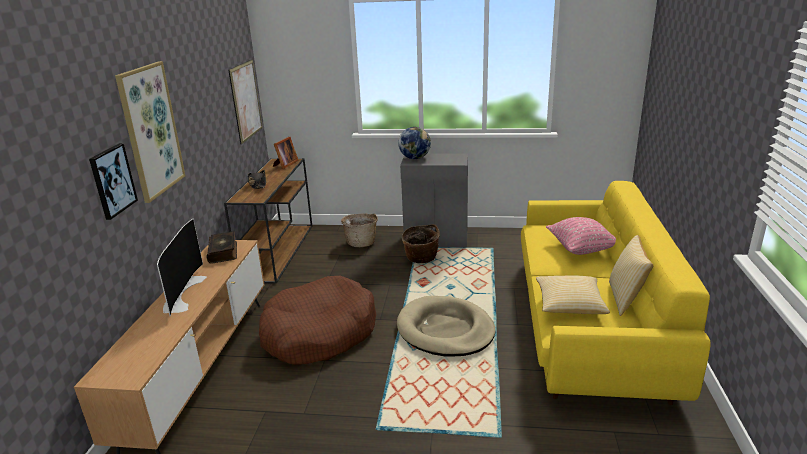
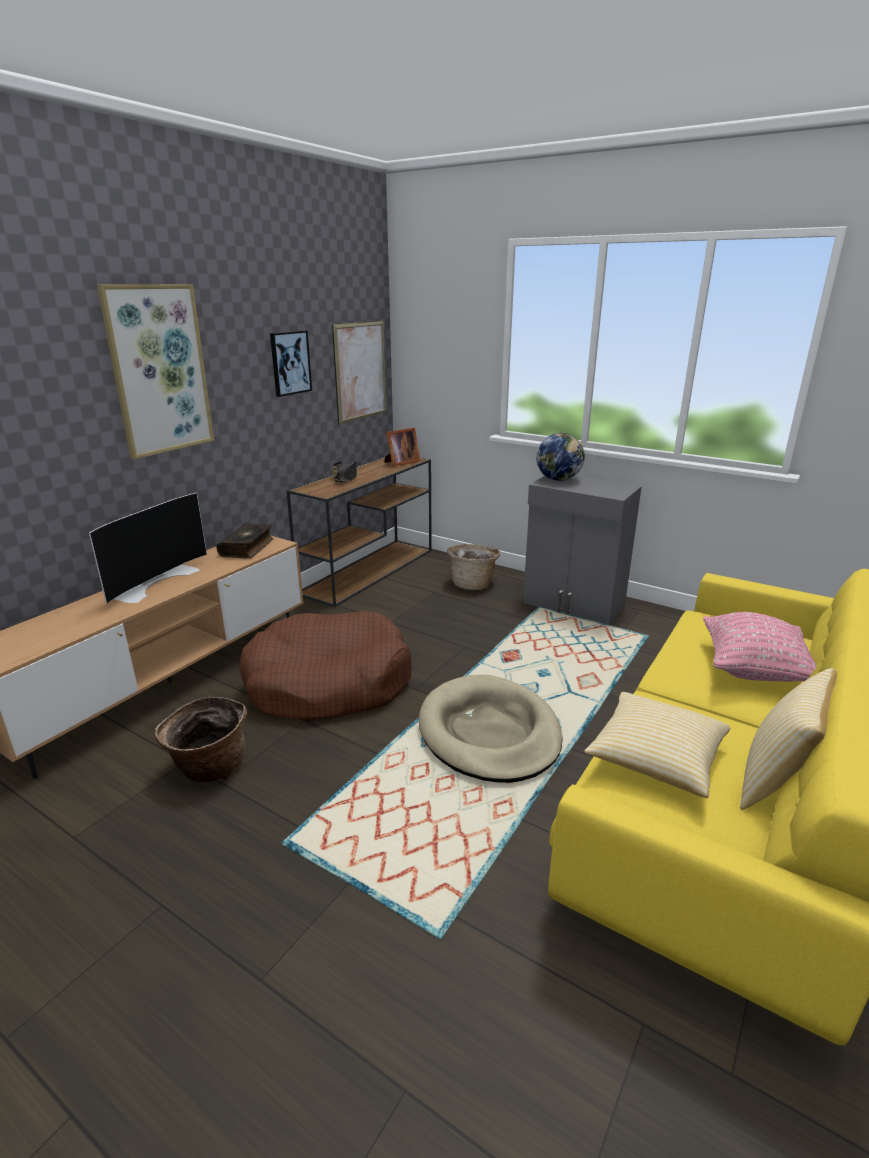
camera: 25 degrees right, 0 degrees up
picture [89,143,138,220] -> picture moved to [270,331,312,397]
basket [402,224,440,263] -> basket moved to [155,697,247,782]

